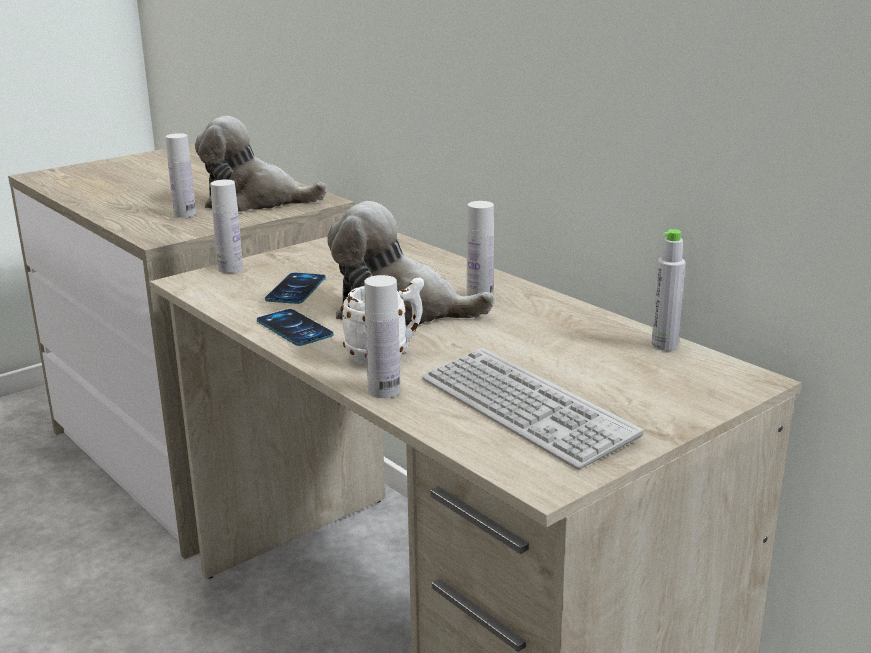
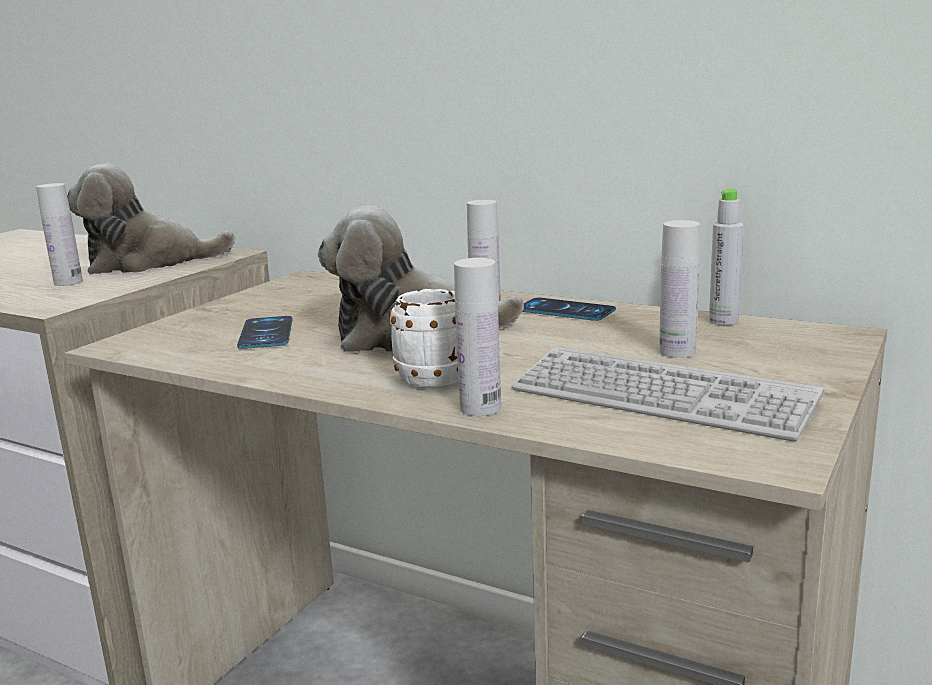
camera: 20 degrees left, 5 degrees down
white bottle [210,180,243,273] -> white bottle moved to [659,220,700,358]
phone [257,309,334,346] -> phone moved to [522,298,616,321]

